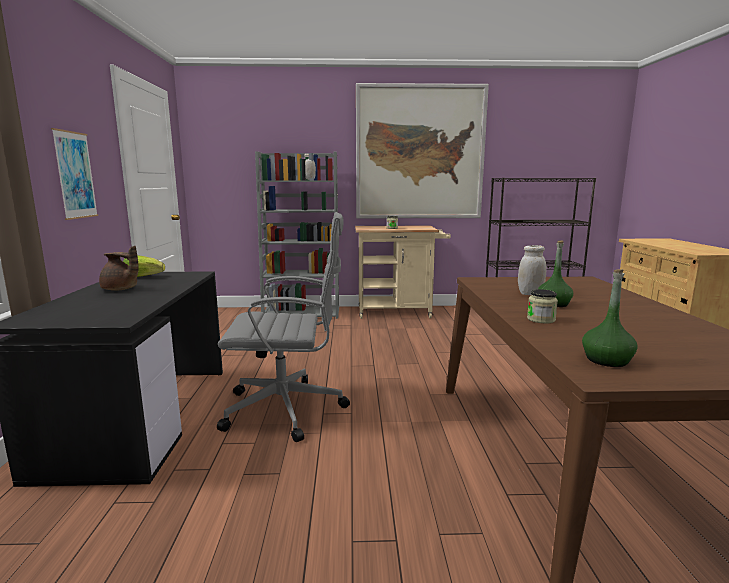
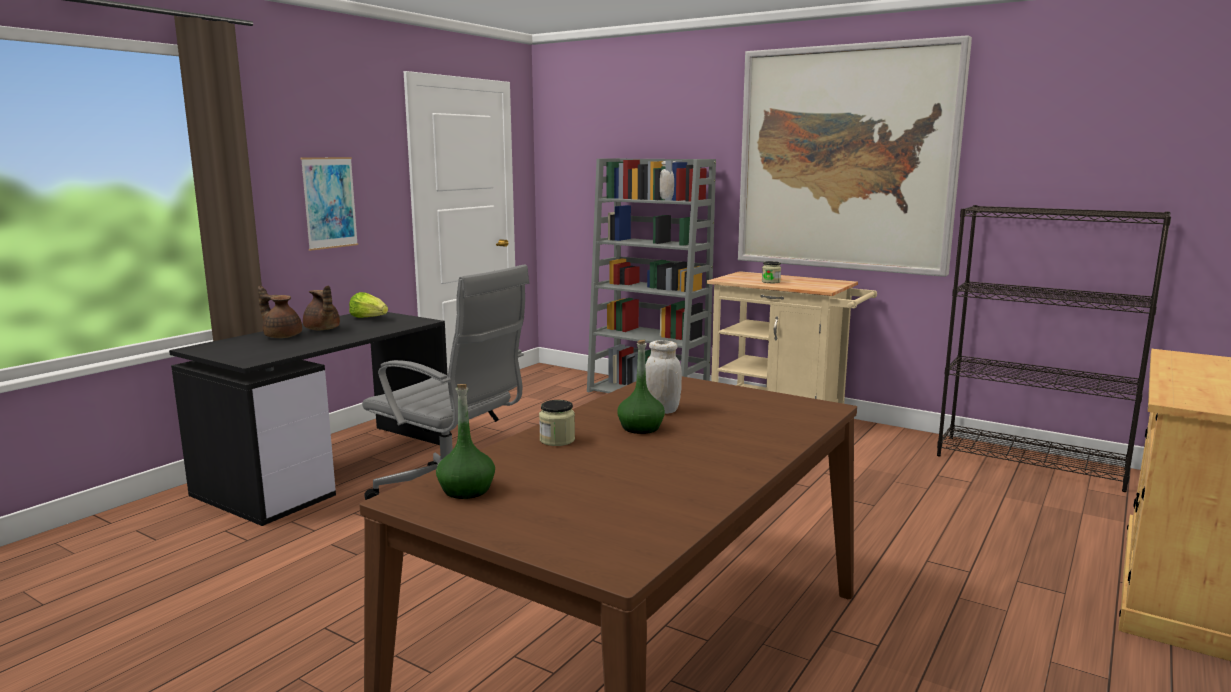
camera: 35 degrees right, 0 degrees up
none -> brown teapot [258,286,302,338]

